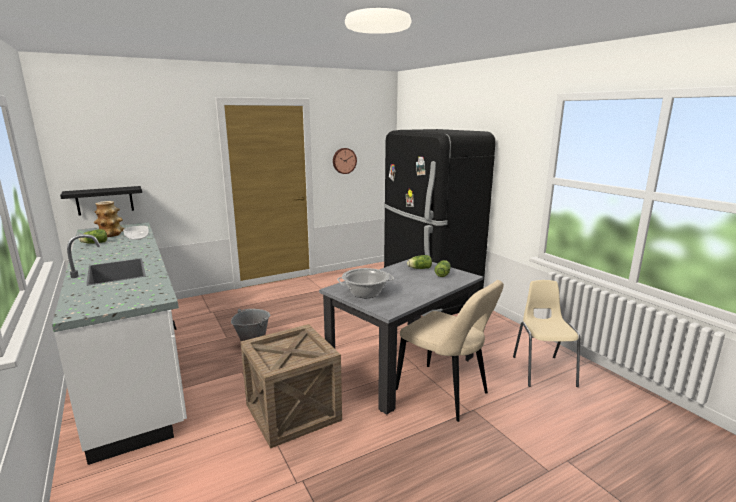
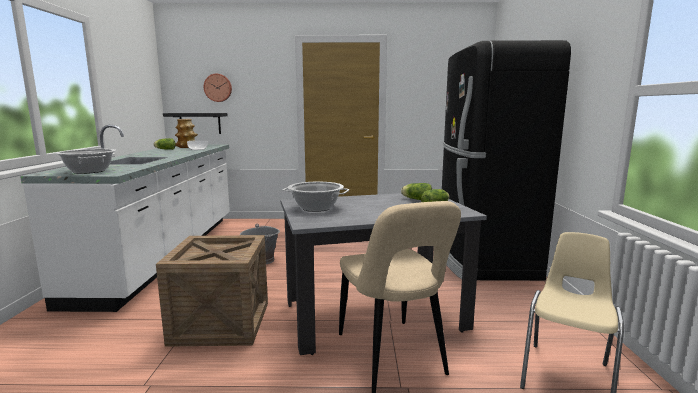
camera: 30 degrees right, 5 degrees down
wall clock [333,148,357,174] -> wall clock moved to [204,74,232,102]
none -> cooking pot [55,149,116,174]

